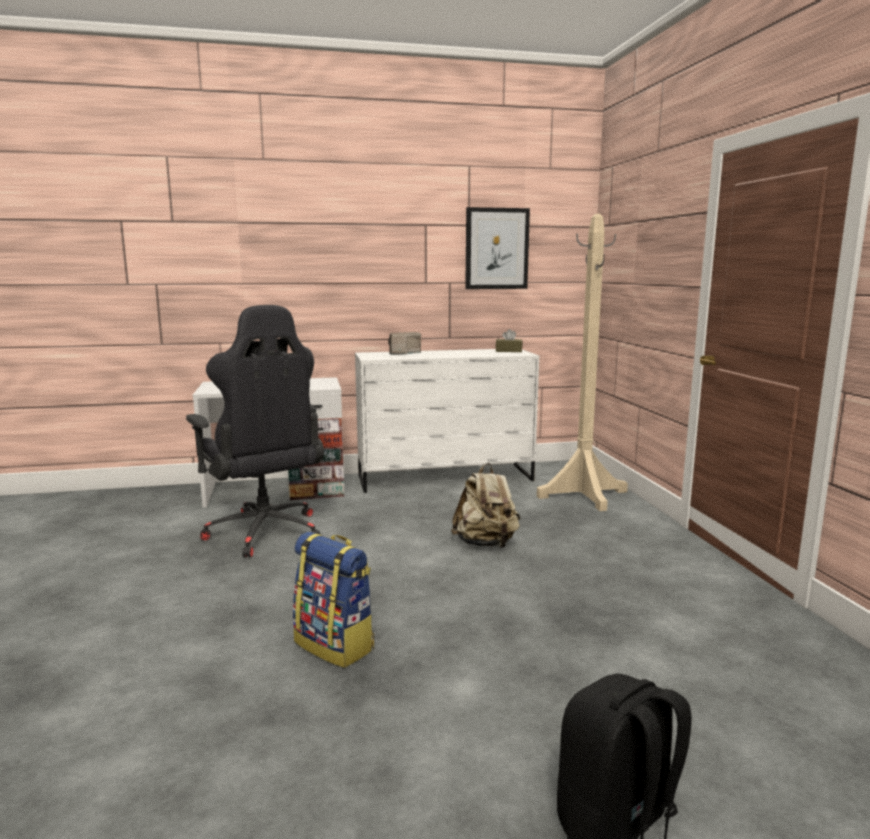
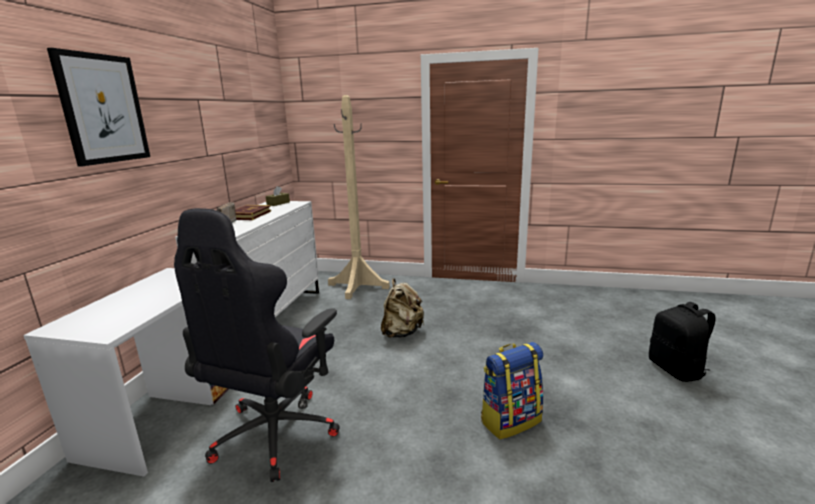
camera: 65 degrees left, 5 degrees up
black office chair [186,305,324,557] -> black office chair turned 120 degrees clockwise [174,208,340,482]
picture [465,207,530,289] -> picture moved to [47,48,150,166]
none -> book [235,205,271,220]

